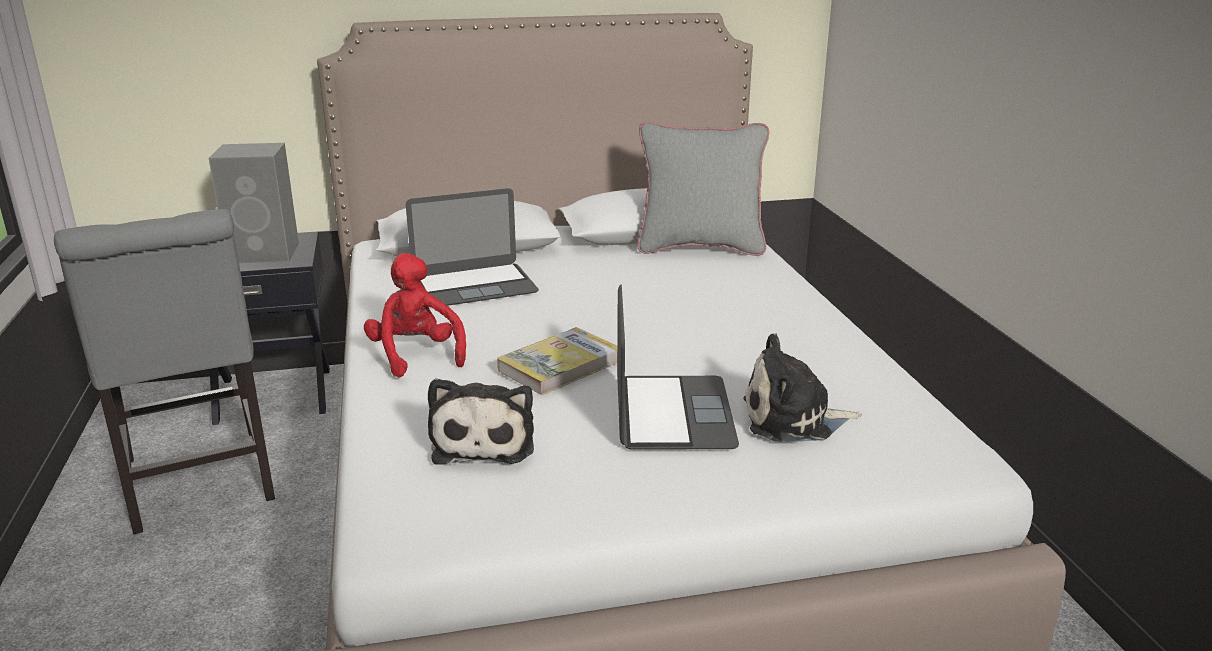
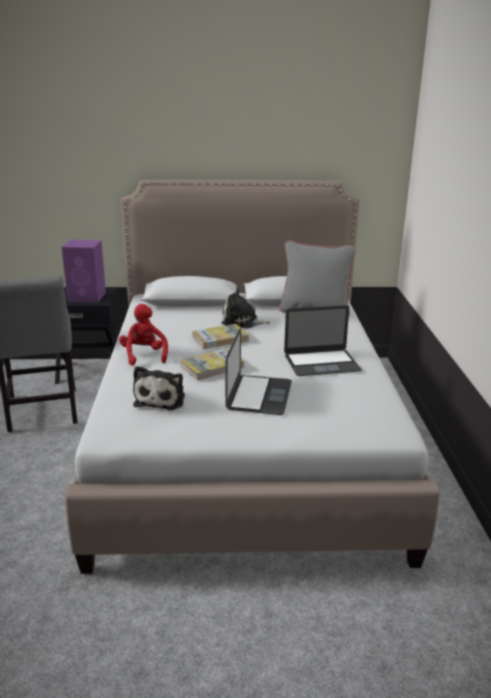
camera: 10 degrees right, 0 degrees up
grey speaker [209,143,299,263] -> purple speaker [62,240,106,302]
laptop [406,188,539,308] -> laptop moved to [284,305,362,376]
plush toy [743,333,862,442] -> plush toy moved to [222,288,270,329]
none -> book [192,324,249,349]

